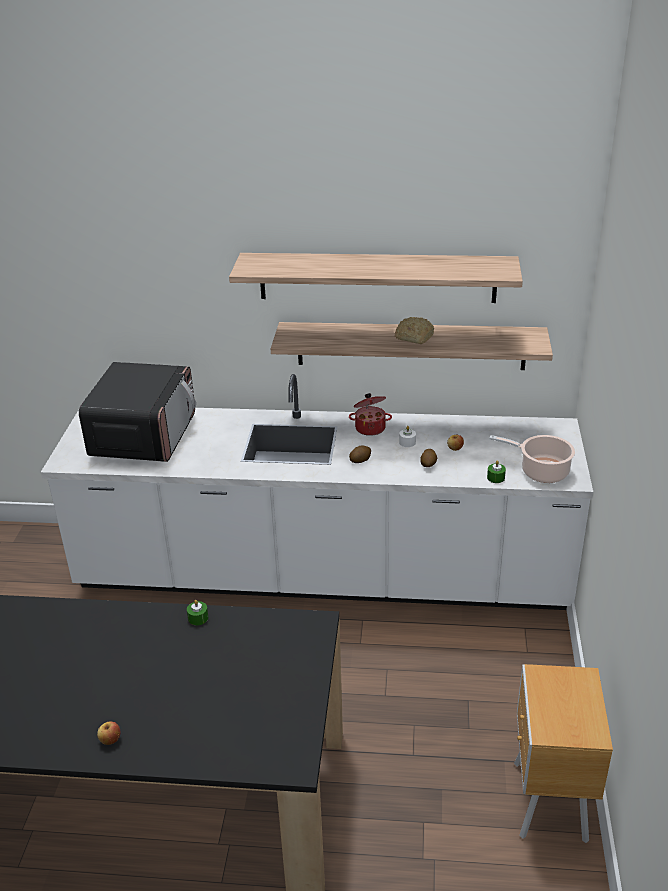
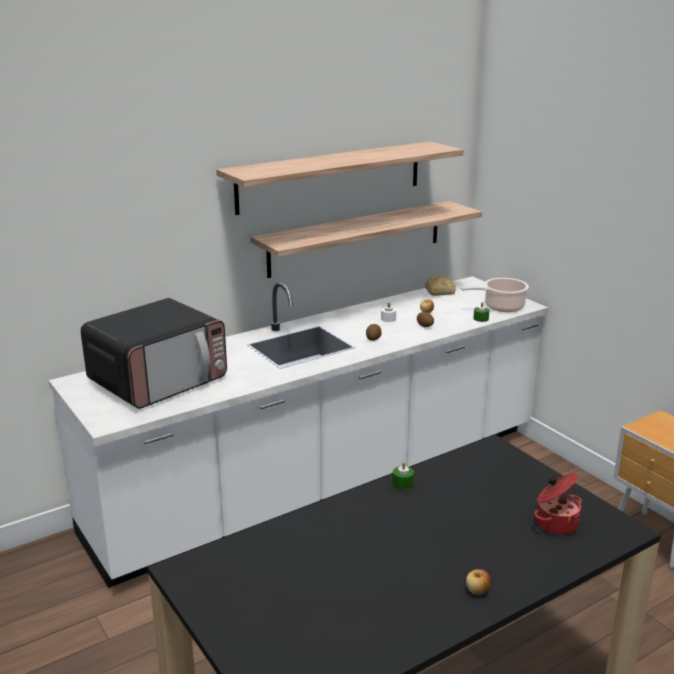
camera: 40 degrees left, 10 degrees down
microwave [79,362,196,462] -> microwave turned 75 degrees clockwise [81,298,227,409]
cooking pot [349,393,392,436] -> cooking pot moved to [534,473,582,535]
bread [395,317,434,344] -> bread moved to [425,276,456,296]

